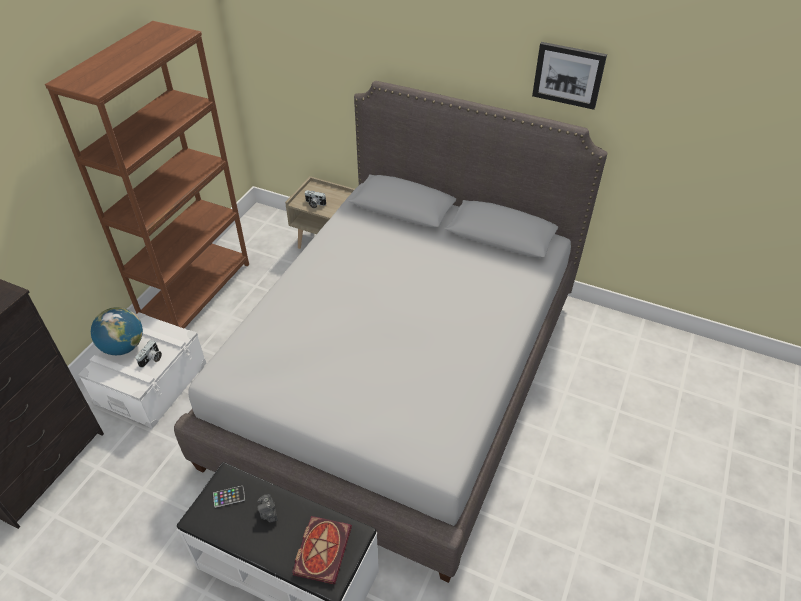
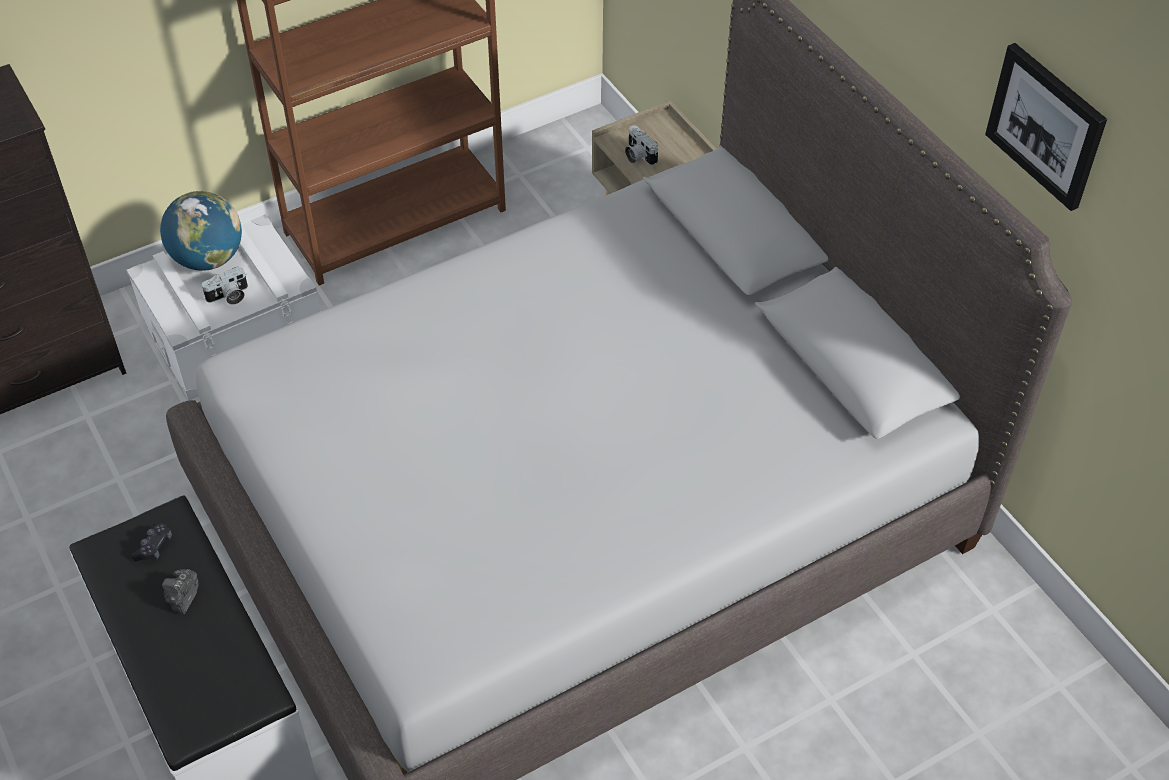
camera: 35 degrees right, 5 degrees up
phone [213,486,245,508] -> black game controller [131,523,172,561]
book [292,516,352,584] -> none

